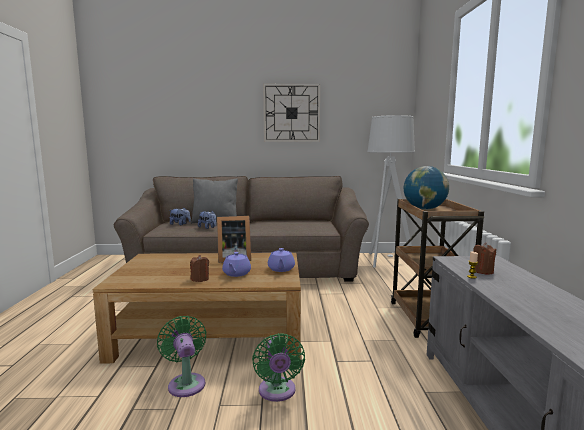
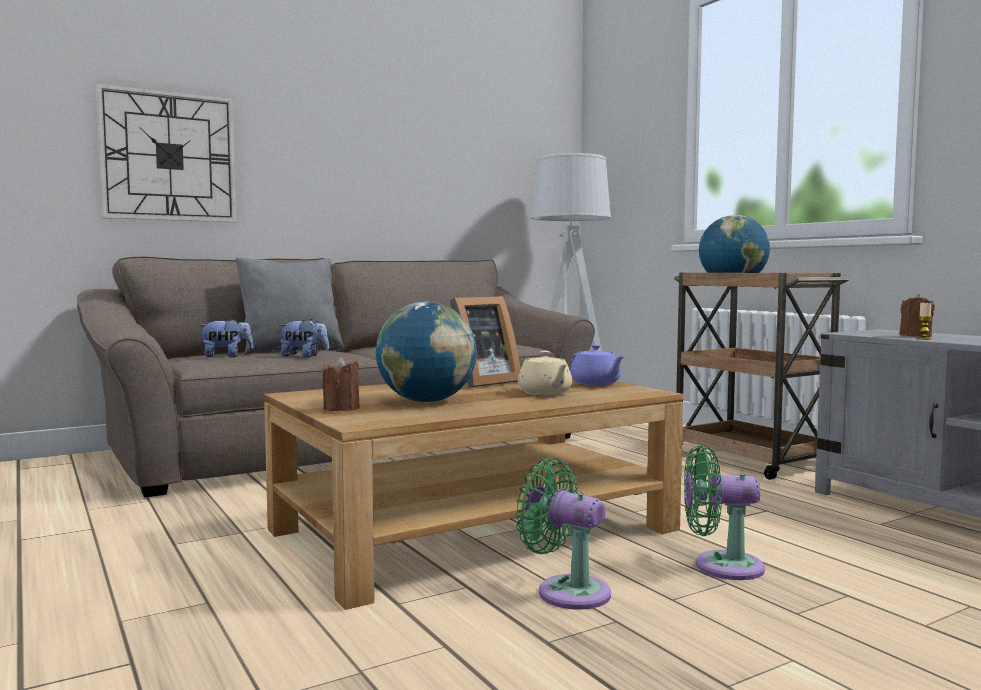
camera: 30 degrees left, 5 degrees down
brown candle [190,255,209,282] -> brown candle moved to [322,356,360,411]
purple teapot [222,252,251,277] -> beige teapot [518,351,572,395]
green fan [252,333,305,402] -> green fan turned 135 degrees clockwise [684,445,765,580]
wall clock [263,84,320,142] -> wall clock moved to [96,83,237,222]
none -> globe [376,302,477,403]

